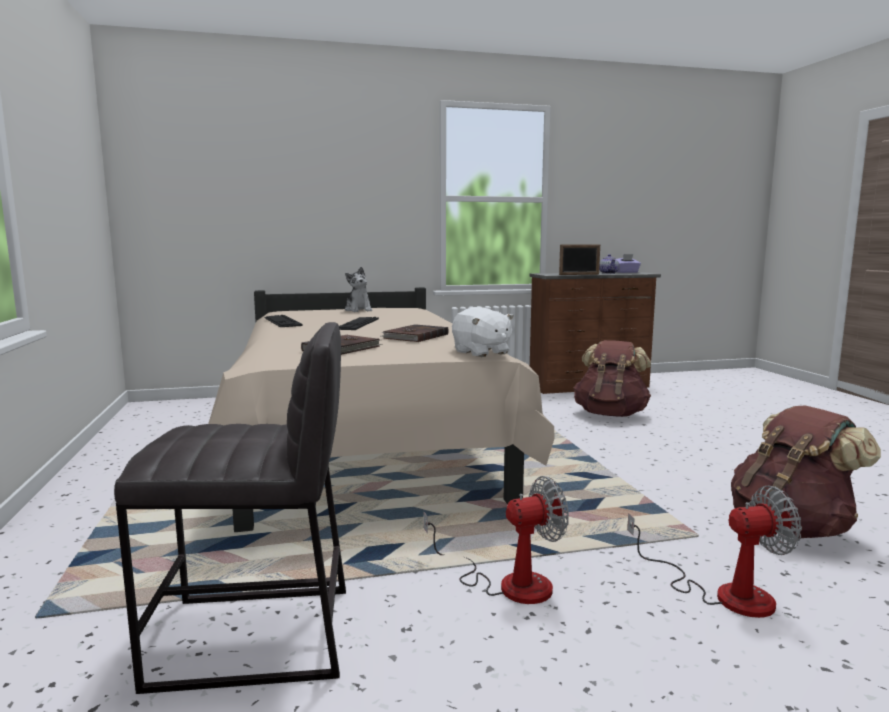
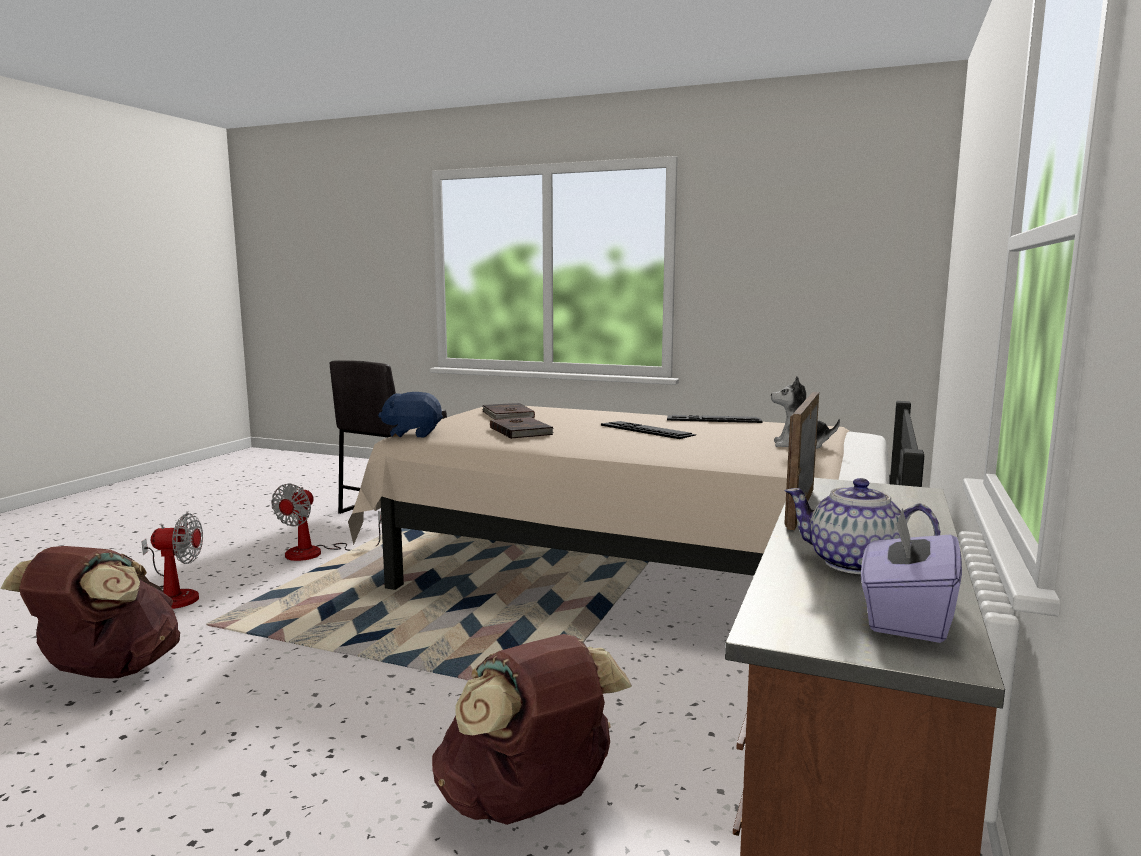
camera: 125 degrees right, 0 degrees up
white plush toy [452,307,514,357] -> blue plush toy [378,392,443,437]
fan [627,486,802,618] -> fan turned 120 degrees counterclockwise [141,513,203,609]

